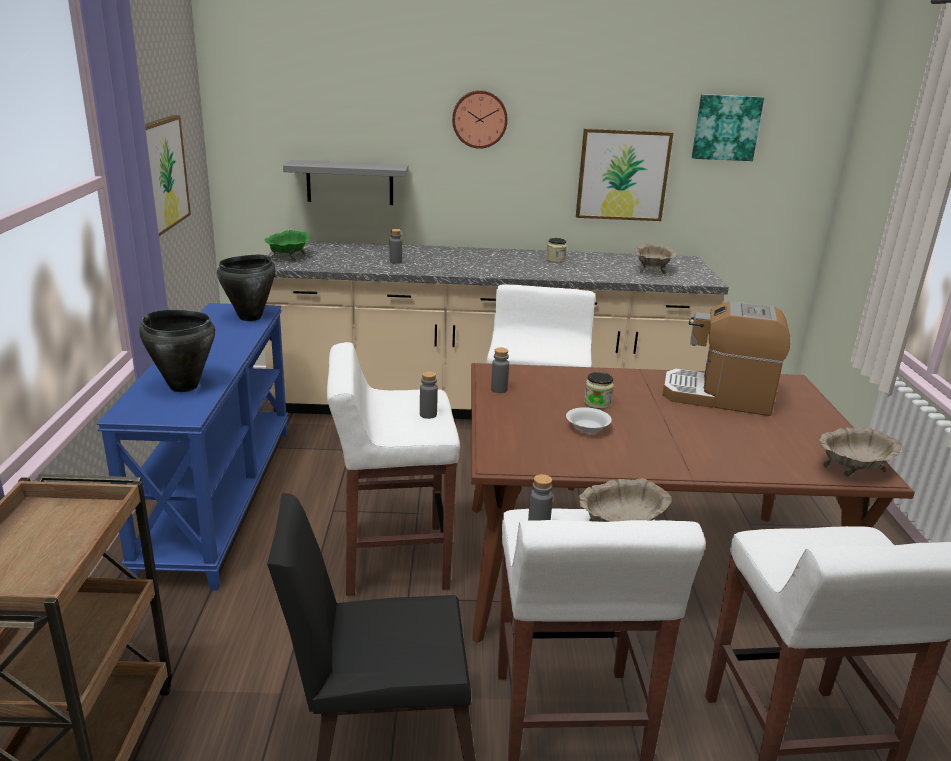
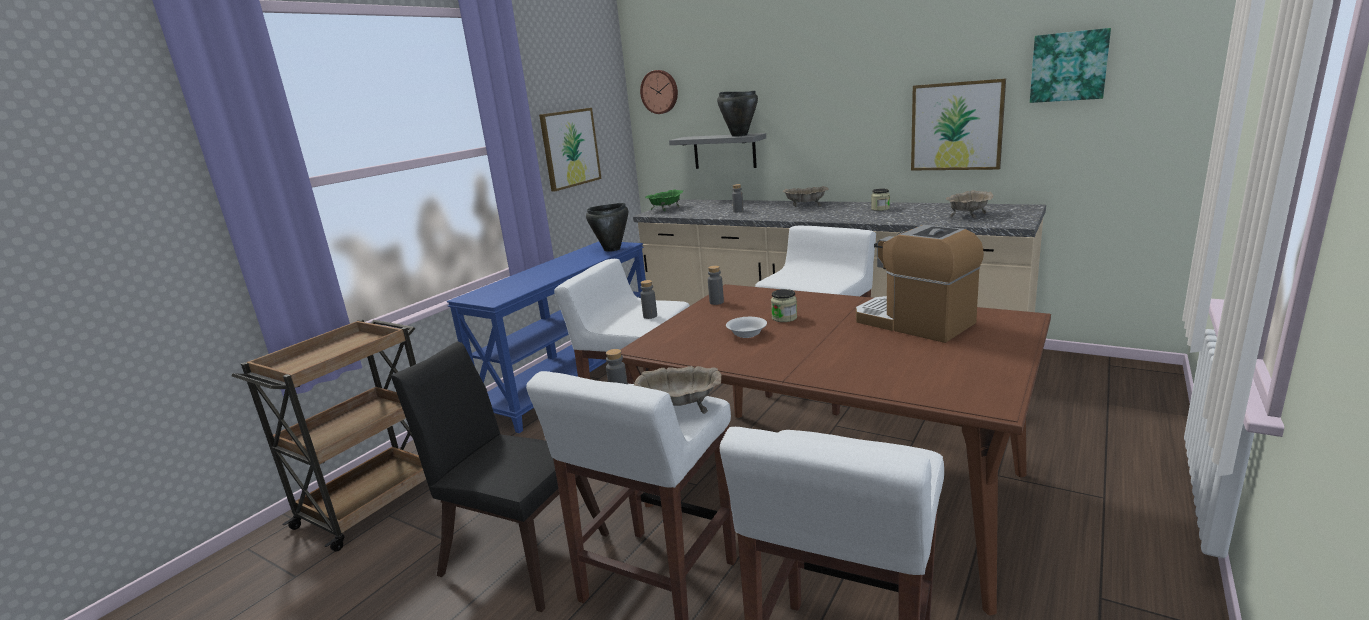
camera: 35 degrees right, 5 degrees down
black cooking pot [139,310,215,392] -> black cooking pot moved to [717,91,758,137]
wall clock [452,90,508,149] -> wall clock moved to [640,70,678,114]
beige bowl [819,427,902,477] -> beige bowl moved to [783,186,829,207]

